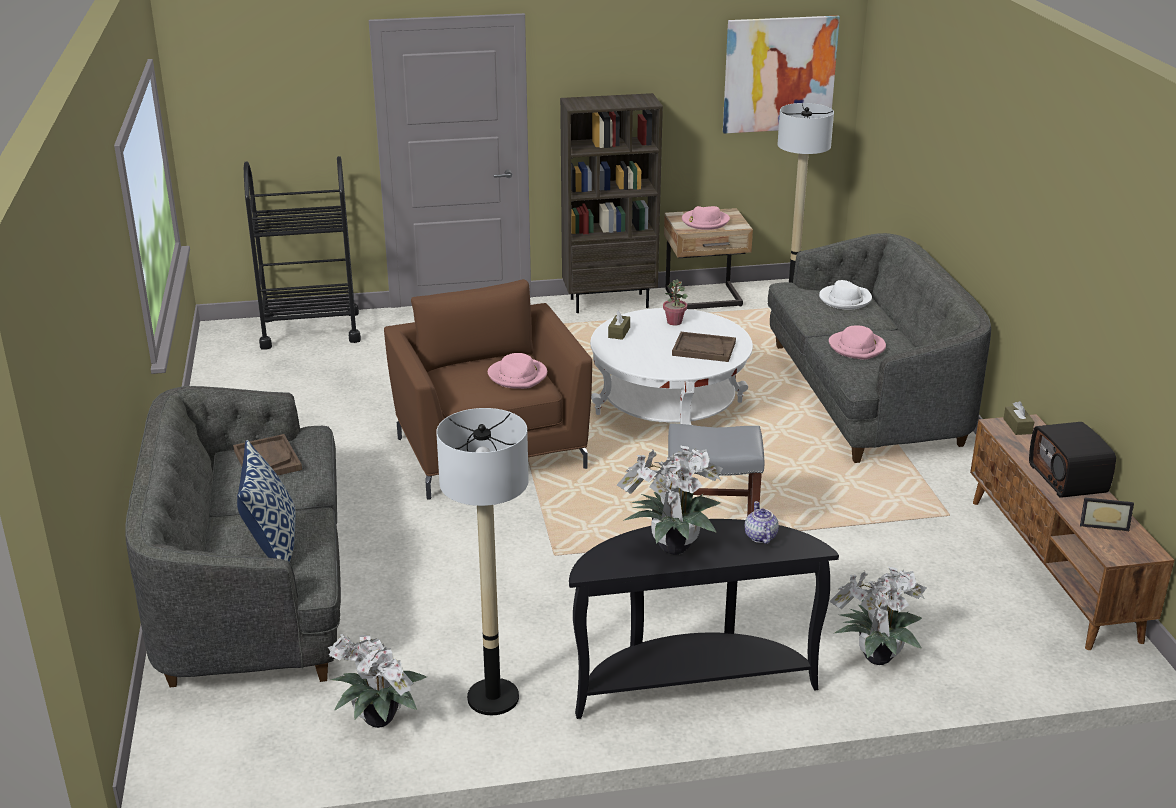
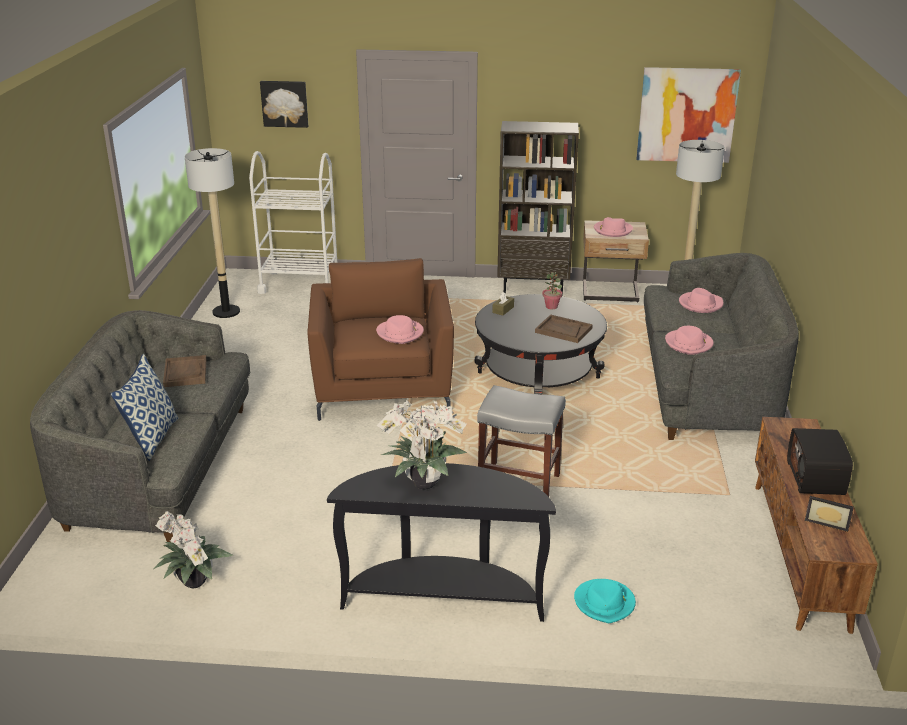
camera: 15 degrees right, 0 degrees up
black cart [244,156,361,350] -> white cart [249,151,337,294]
floor lamp [436,408,529,715] -> floor lamp moved to [185,148,240,318]
white coffee table [590,308,753,425] -> black coffee table [474,294,607,394]
teapot [745,501,779,544] -> none
white hat [819,280,872,310] -> pink hat [679,288,724,313]
potted plant [829,566,926,665] -> turquoise hat [574,579,636,623]
brown tissue box [1003,401,1034,435] -> none
none -> picture [260,81,308,128]

